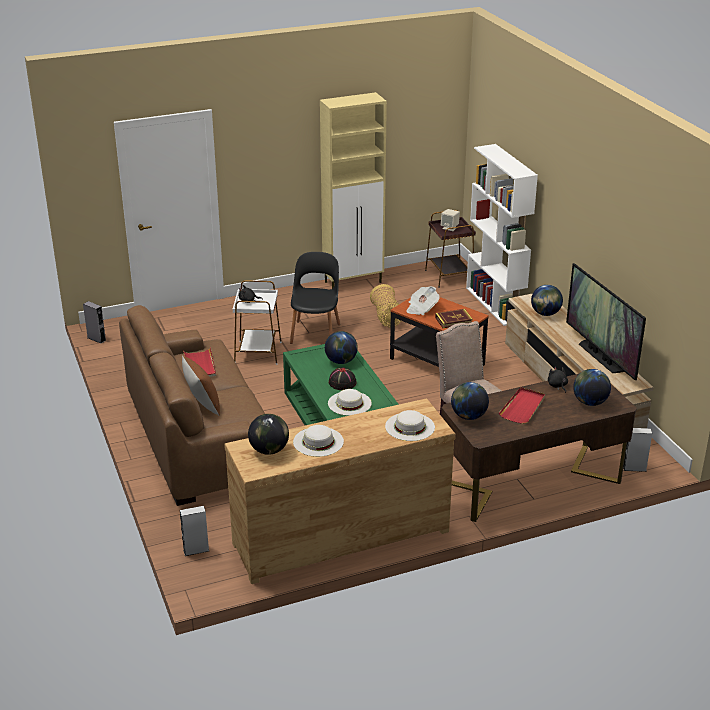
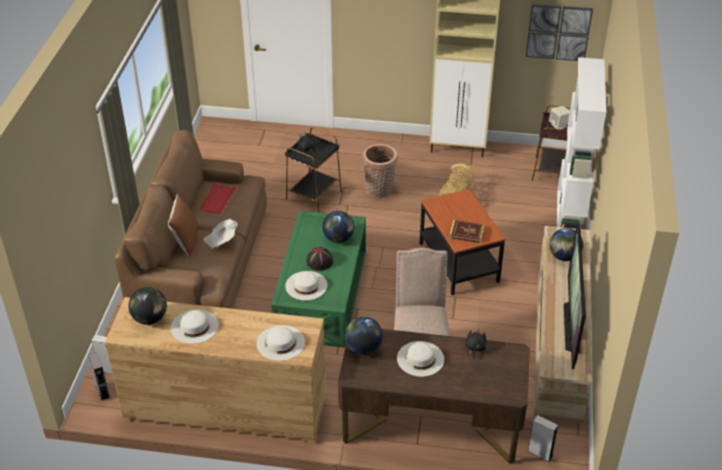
camera: 30 degrees right, 10 degrees up
grey speaker [83,301,106,344] -> grey speaker moved to [88,352,110,401]
white side table [233,280,282,365] -> black side table [285,127,342,212]
black chair [290,252,340,344] -> basket [363,144,397,198]
newspaper [406,286,440,315] -> newspaper moved to [204,219,238,249]
red tray [499,387,545,424] -> white hat [397,341,444,377]
globe [573,369,611,406] -> none
none -> picture [526,4,593,61]

